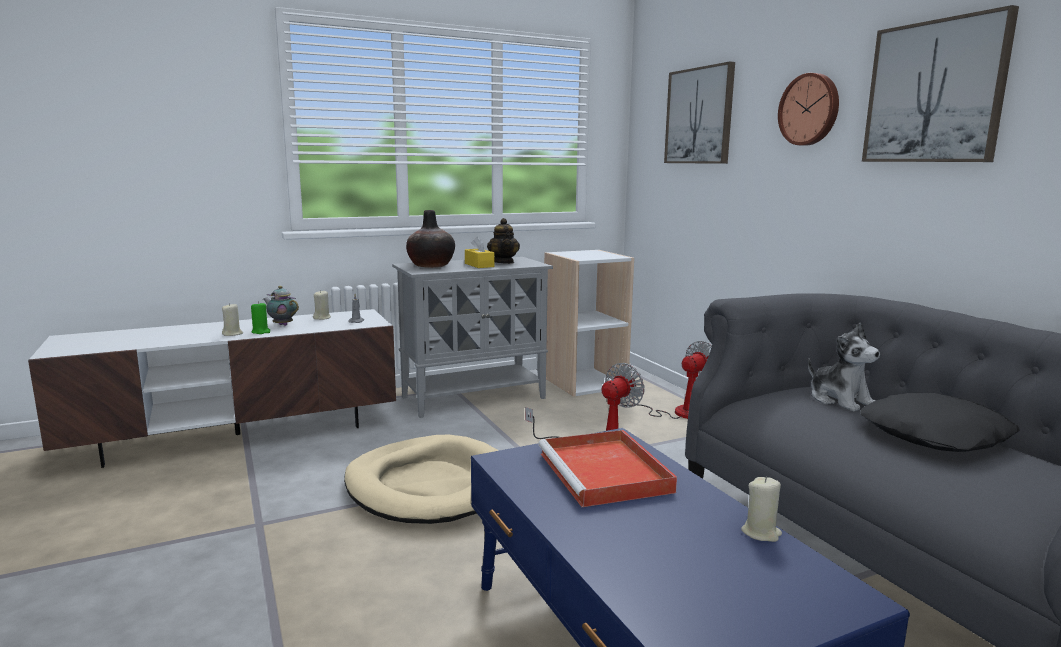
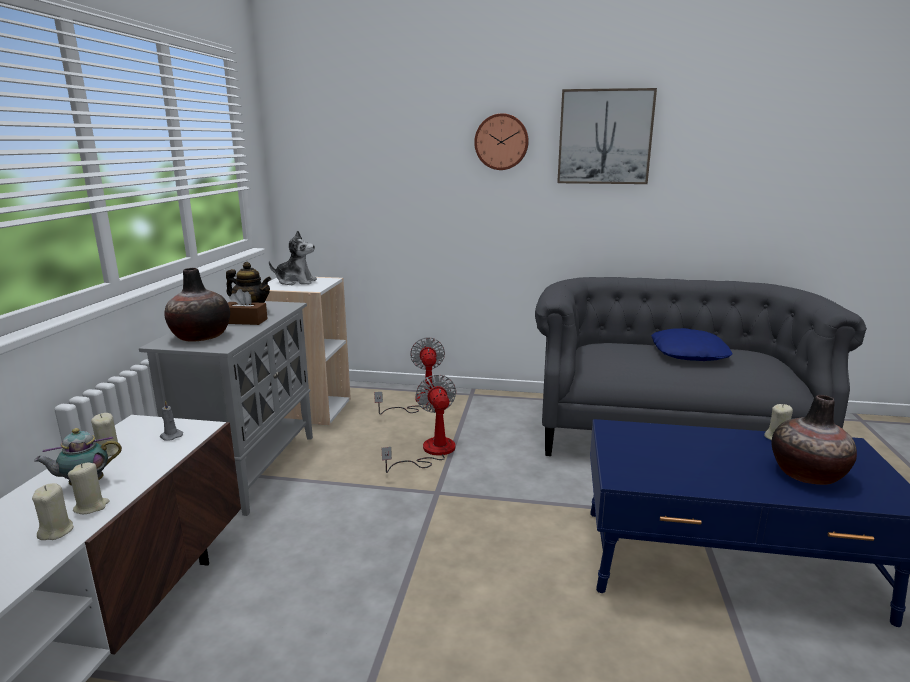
camera: 55 degrees left, 5 degrees up
green candle [251,301,270,334] -> beige candle [68,463,110,514]
beige dog bed [344,435,499,524] -> none
yellow tissue box [465,237,494,268] -> brown tissue box [228,289,268,325]
red tray [538,430,677,507] -> none
picture [664,61,735,164] -> none
plush toy [808,322,880,411] -> plush toy moved to [269,231,317,285]
black pillow [860,393,1020,452] -> blue pillow [651,328,732,361]
none -> vase [771,395,857,485]

